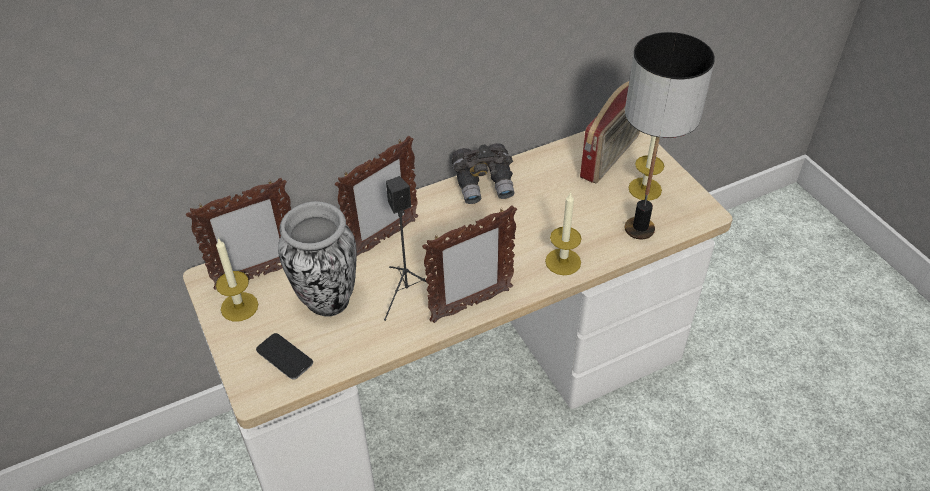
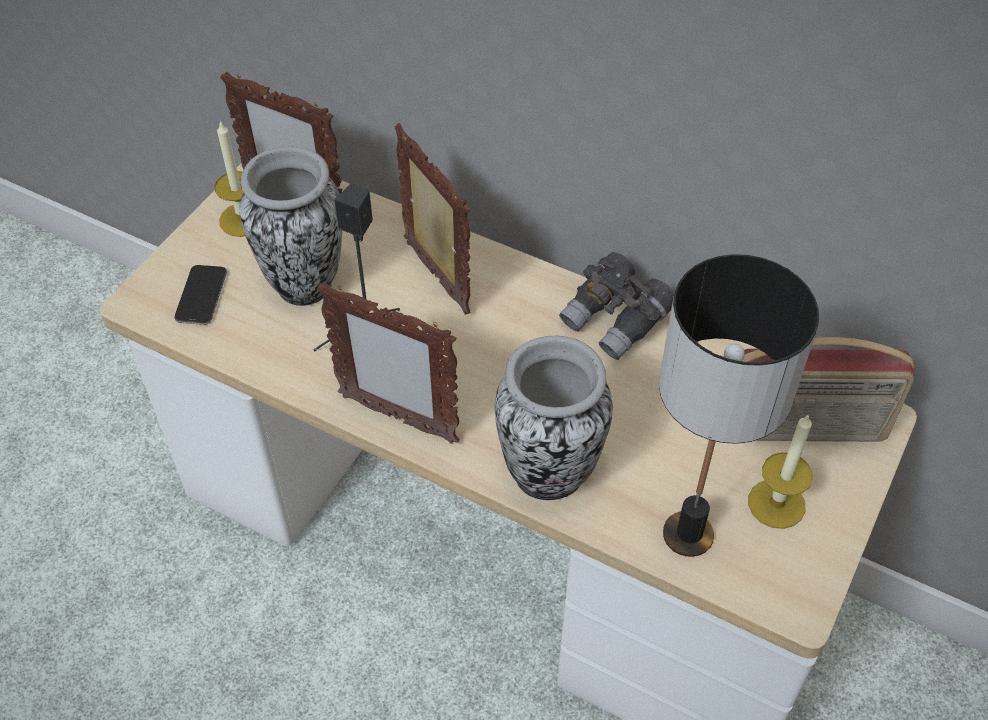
camera: 55 degrees right, 5 degrees up
picture frame [335,136,418,257] -> picture frame turned 135 degrees counterclockwise [394,123,471,315]
candle [545,192,582,275] -> vase [495,336,613,500]

